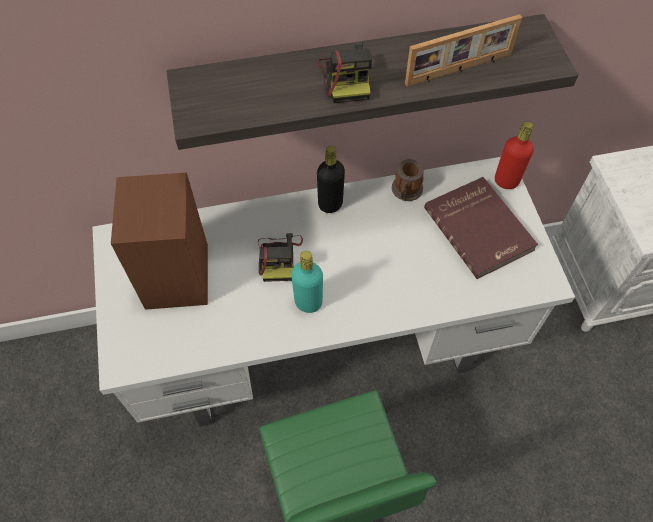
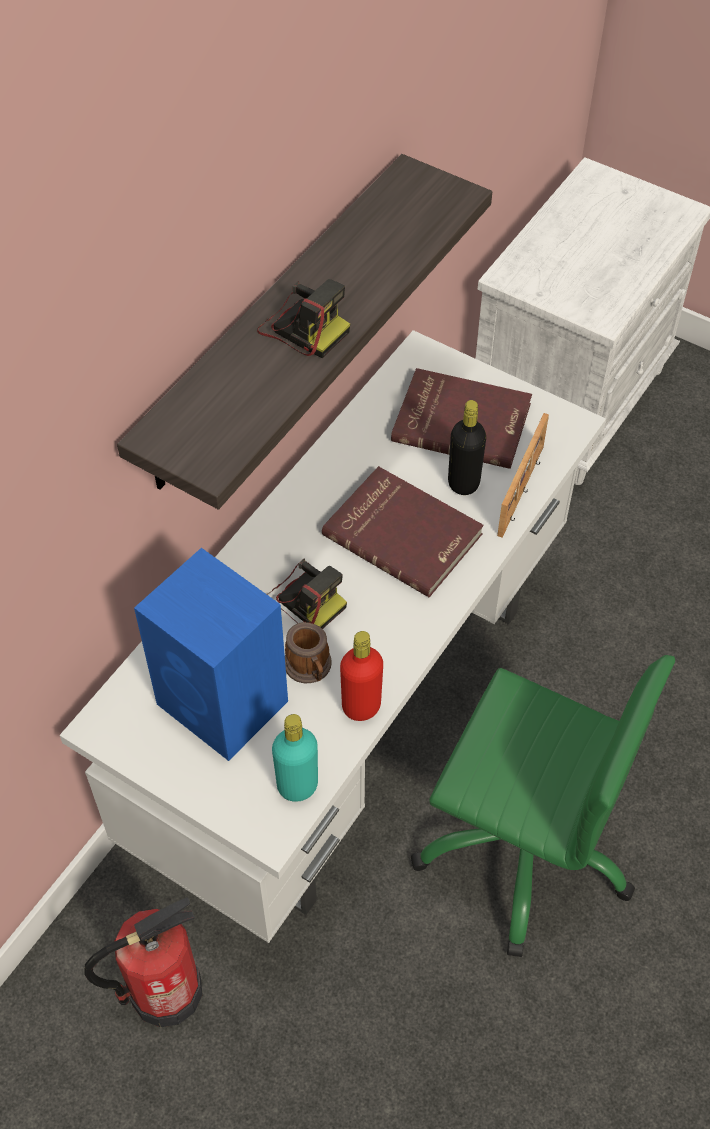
camera: 45 degrees left, 5 degrees down
brown speaker [111,172,208,310] -> blue speaker [134,548,288,761]
turquoise bottle [291,251,323,313] -> turquoise bottle moved to [272,714,318,802]
black bottle [317,146,345,213] -> black bottle moved to [448,400,486,495]
mug [392,159,424,201] -> mug moved to [285,622,331,683]
picture frame [405,14,522,87] -> picture frame moved to [497,413,549,538]
red bottle [495,122,534,189] -> red bottle moved to [340,631,383,721]
none -> fire extinguisher [84,897,203,1027]
none -> red book [322,466,484,597]

